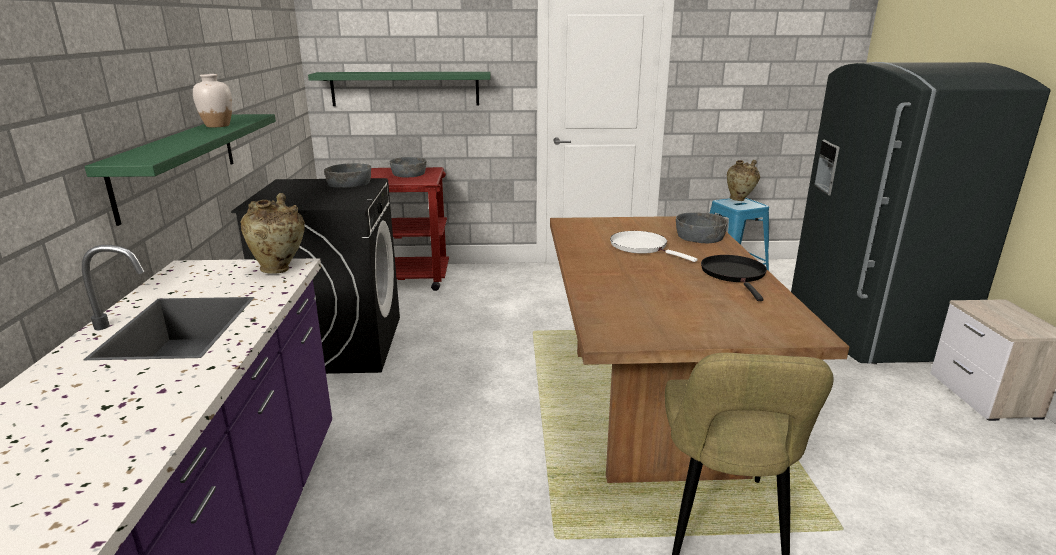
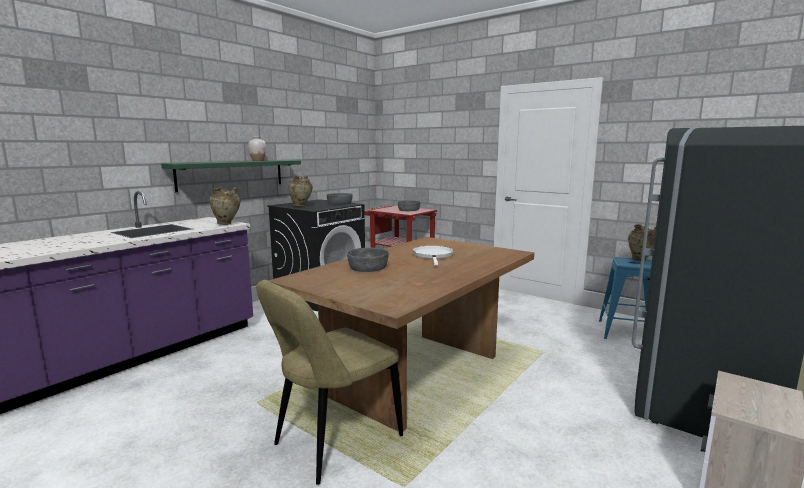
camera: 40 degrees right, 10 degrees down
green shelf [308,72,491,106] -> none
grey bowl [676,212,728,243] -> grey bowl moved to [347,248,389,272]
black frying pan [701,255,767,301] -> none
none -> beige vase [288,175,313,207]

